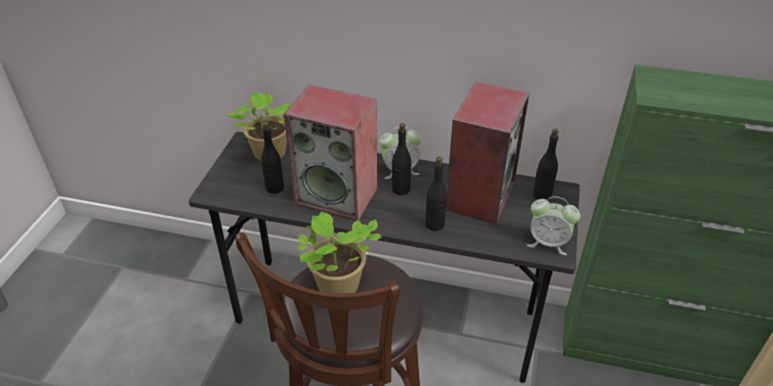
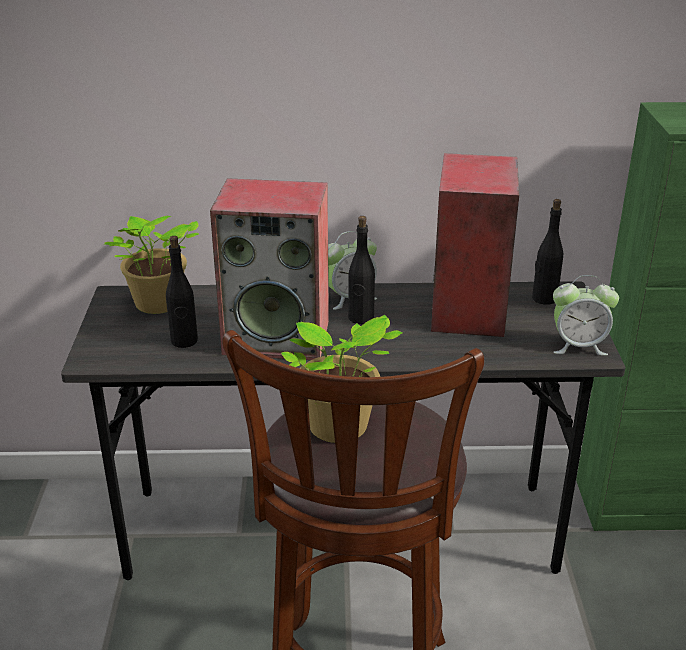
camera: 15 degrees left, 10 degrees down
black bottle [425,157,447,231] -> none

